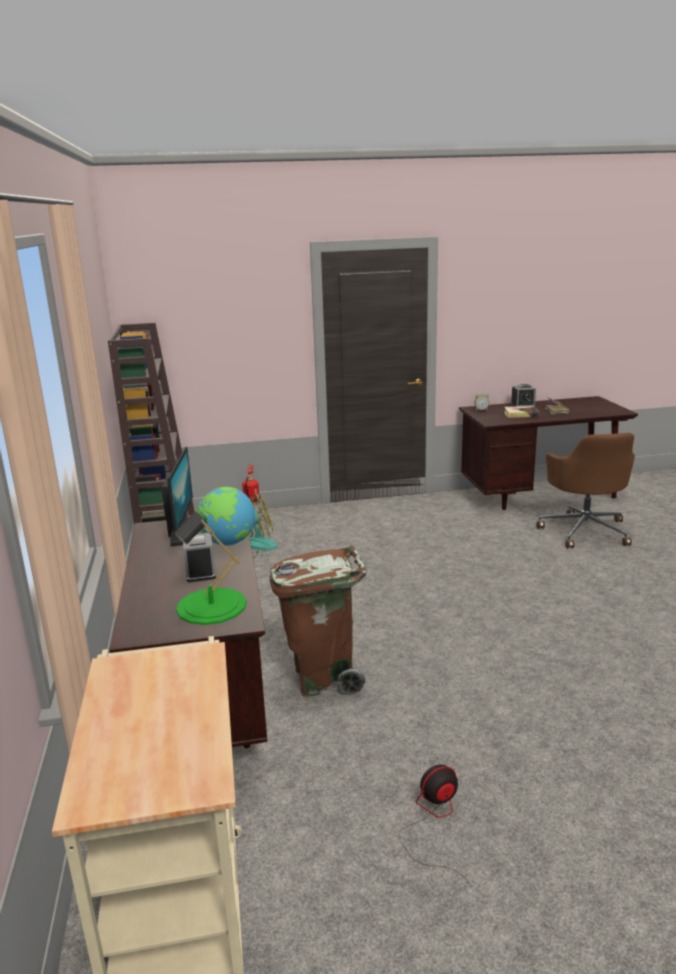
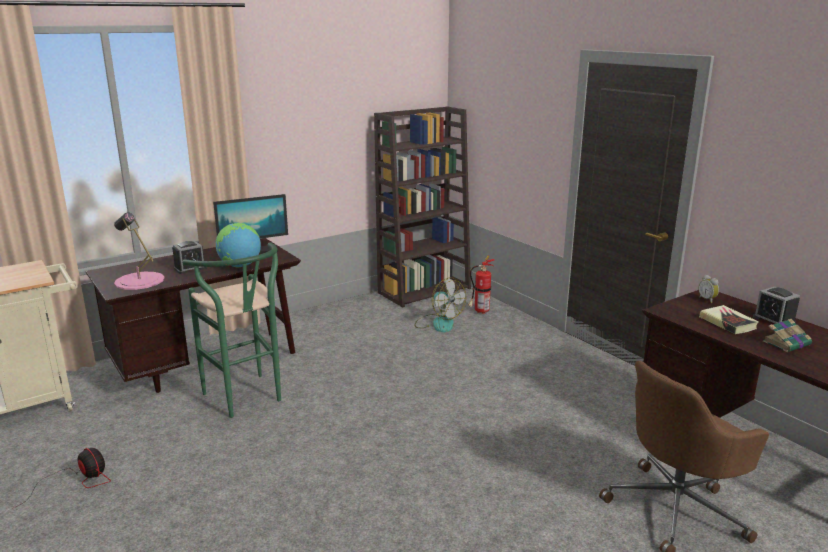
camera: 65 degrees right, 0 degrees up
green table lamp [174,511,247,625] -> pink table lamp [114,212,164,290]
brown trash can [270,546,367,697] -> green stool [182,242,281,418]

